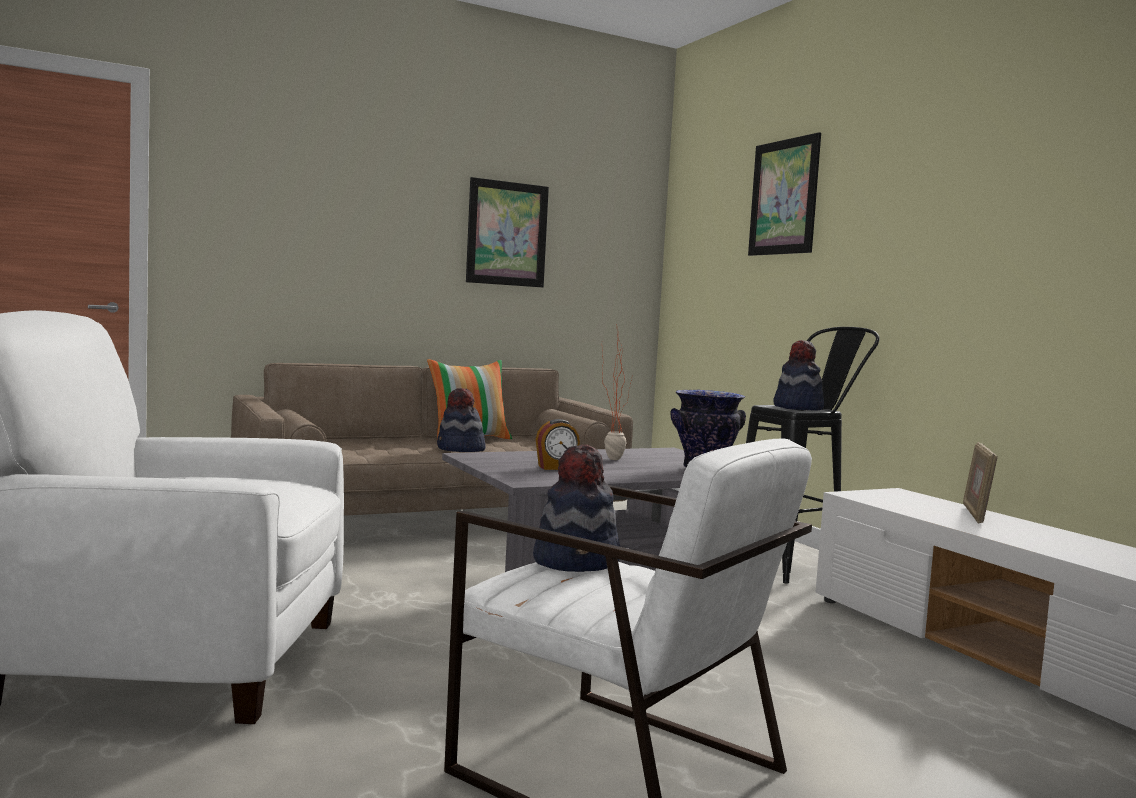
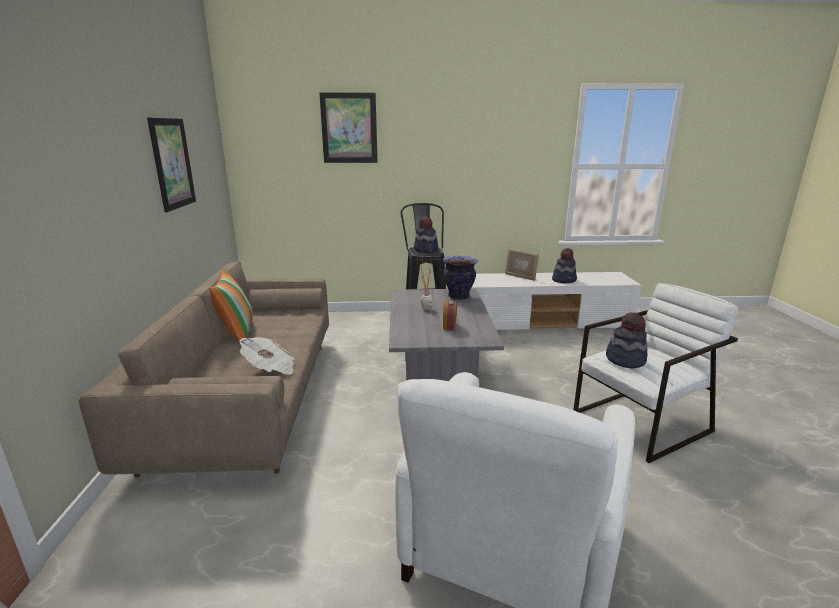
camera: 65 degrees left, 15 degrees up
hat [437,388,486,452] -> hat moved to [552,248,577,283]
none -> newspaper [240,337,295,375]

